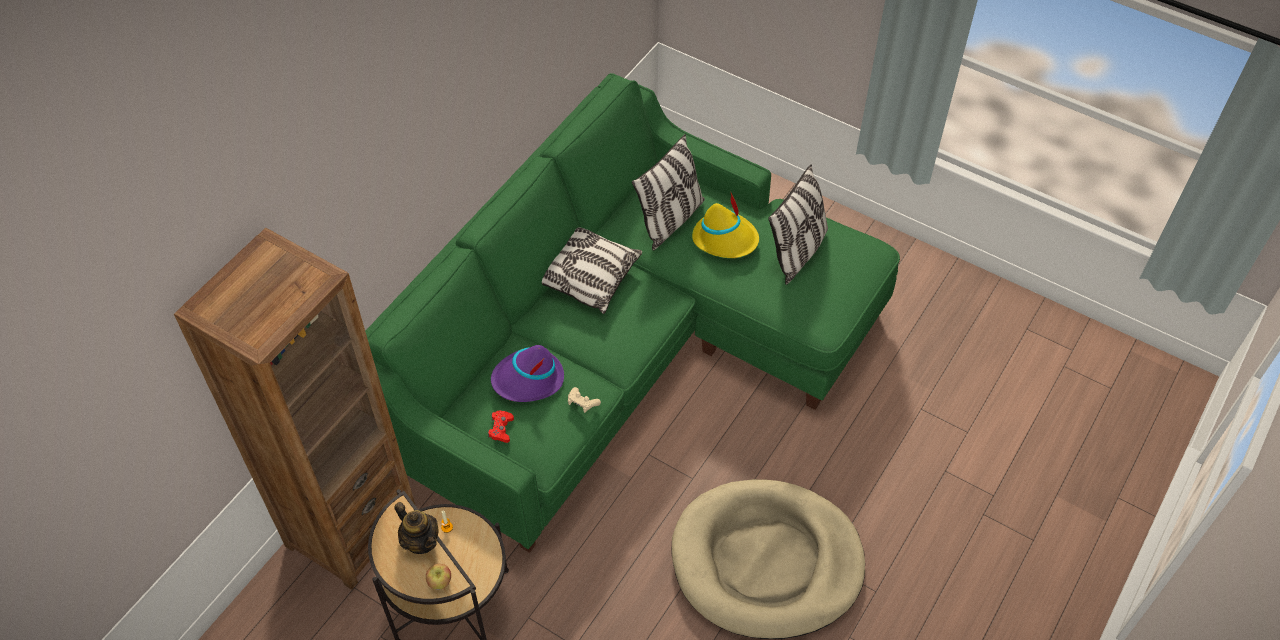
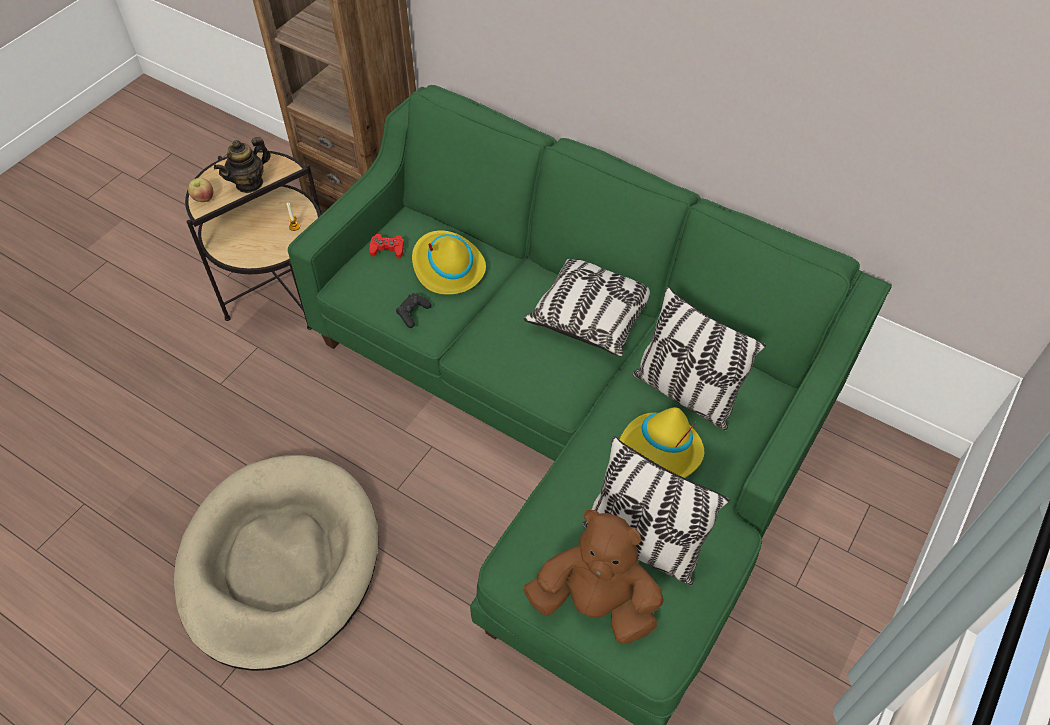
camera: 90 degrees right, 0 degrees up
purple hat [491,345,564,402] -> yellow hat [412,231,486,294]
beige game controller [568,387,601,413] -> black game controller [396,293,432,328]
none -> brown plush toy [523,510,664,643]

